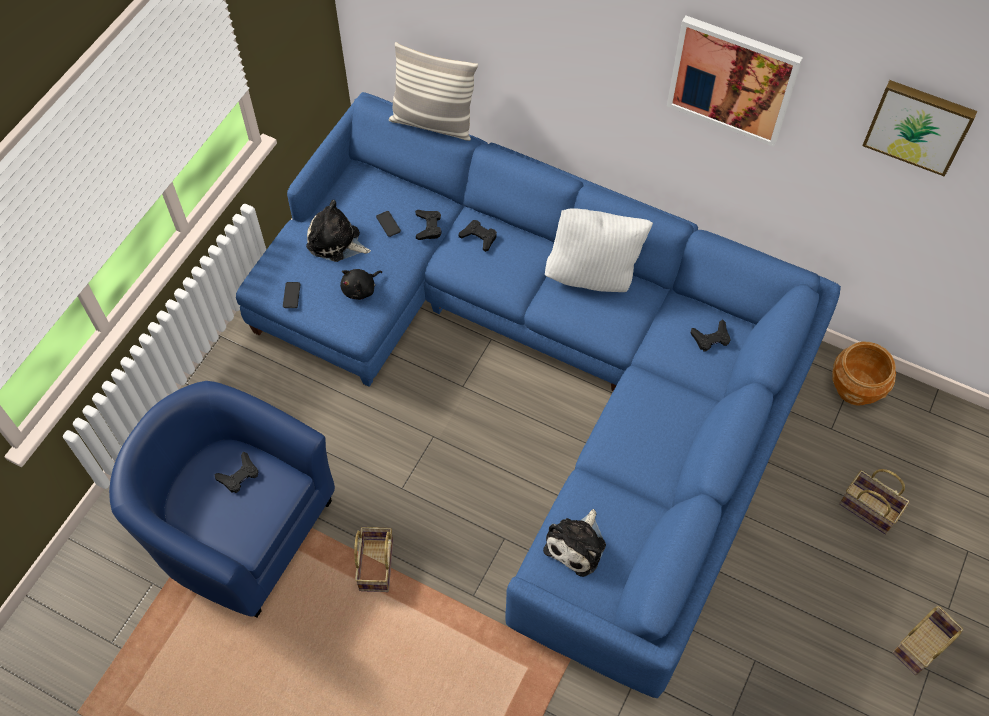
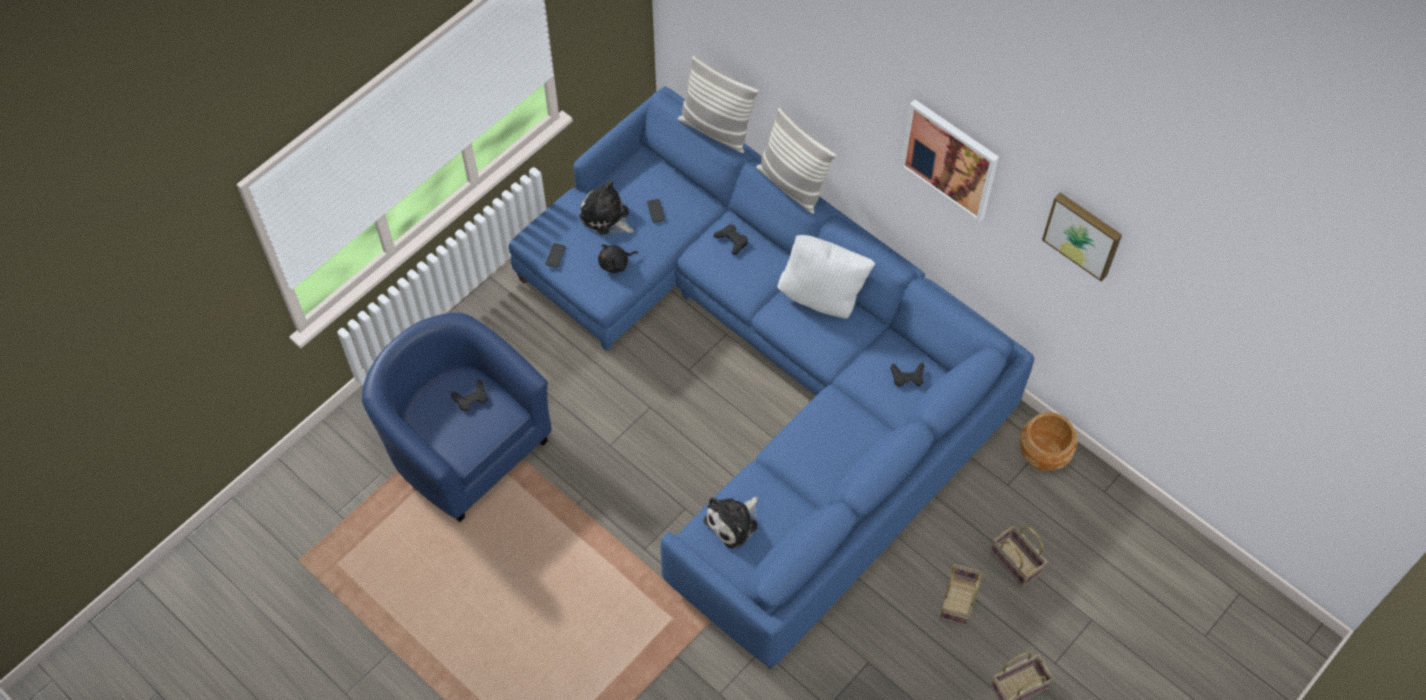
camera: 15 degrees right, 0 degrees up
basket [354,527,393,592] -> basket moved to [939,563,982,627]
black game controller [415,210,441,240] -> none
none -> pillow [756,107,836,214]

